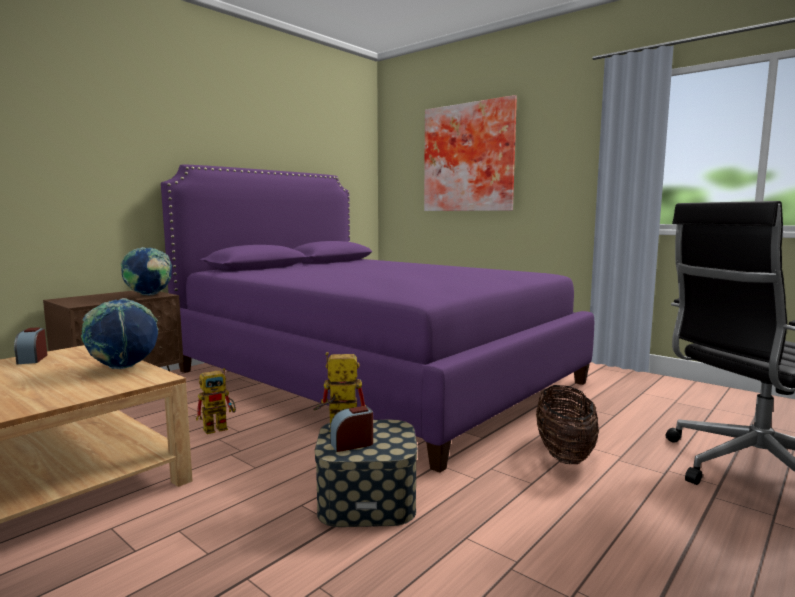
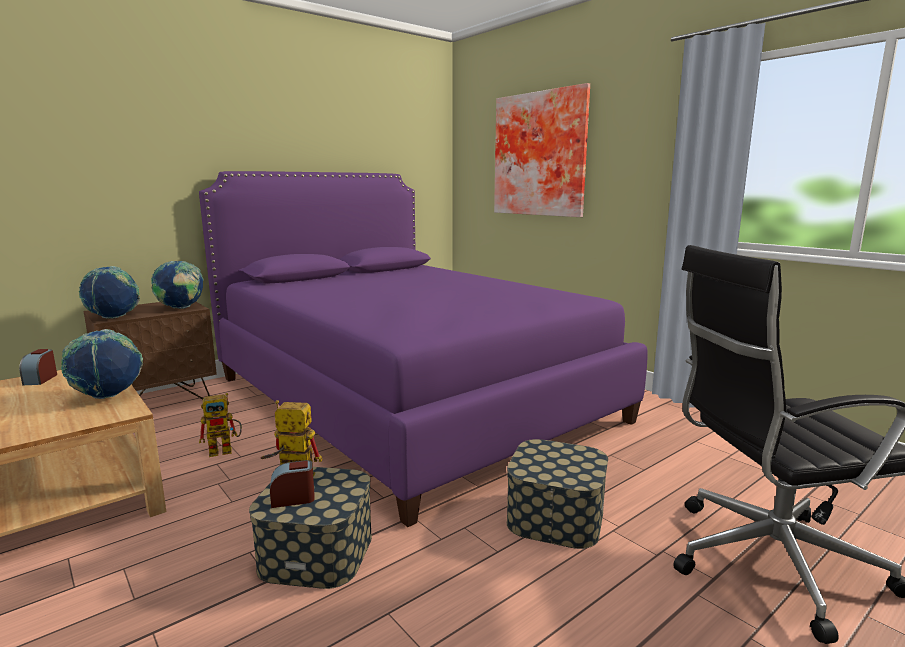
camera: 10 degrees right, 5 degrees up
basket [536,385,599,464] -> storage box [507,439,608,549]
none -> globe [79,266,140,319]

